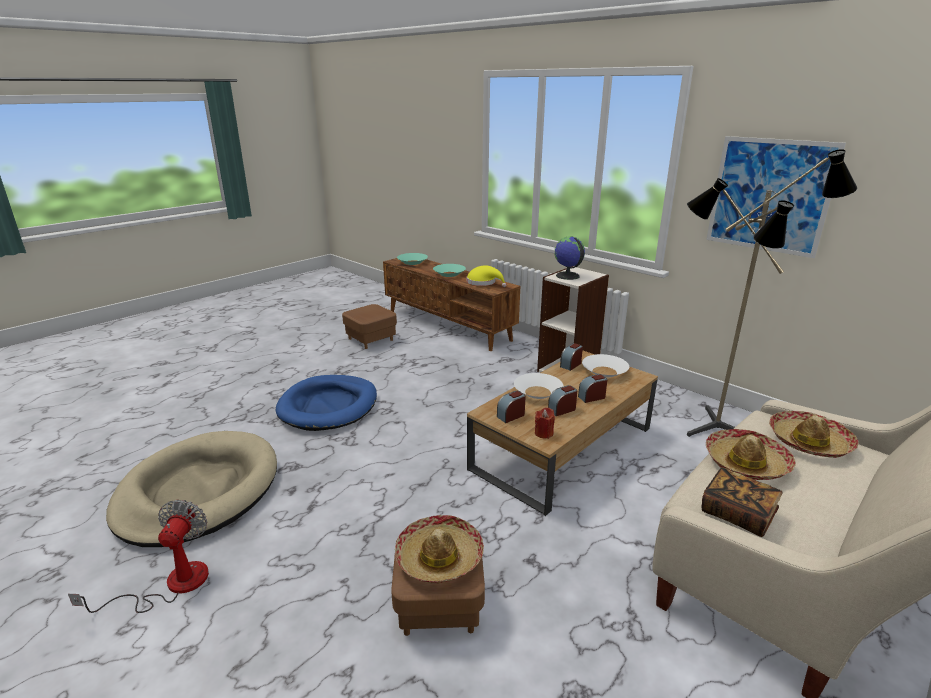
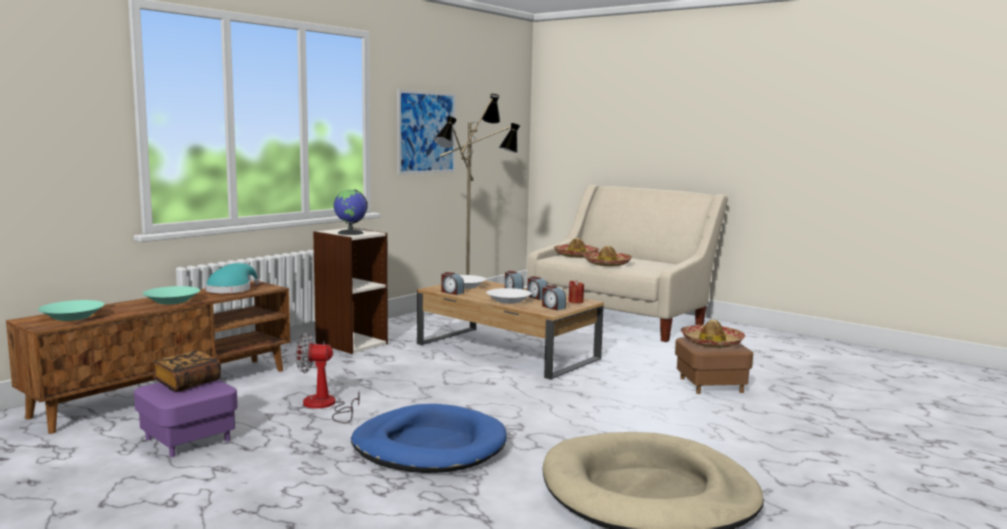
camera: 95 degrees left, 15 degrees down
fan [68,500,209,613] -> fan moved to [296,333,360,423]
brown ottoman [342,304,397,349] -> purple ottoman [134,380,238,457]
yellow hat [467,266,507,287] -> turquoise hat [205,263,260,294]
book [701,467,783,537] -> book moved to [152,350,221,392]

